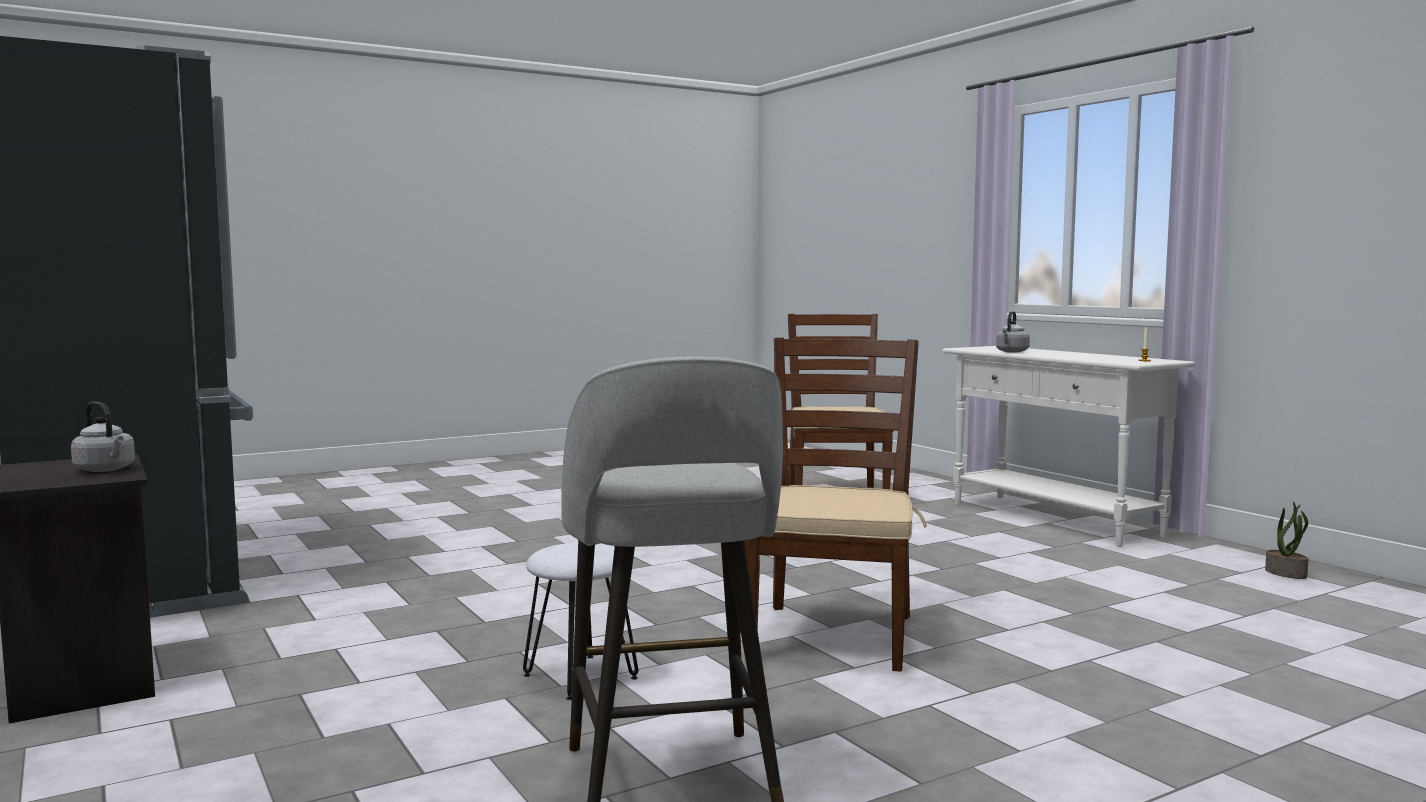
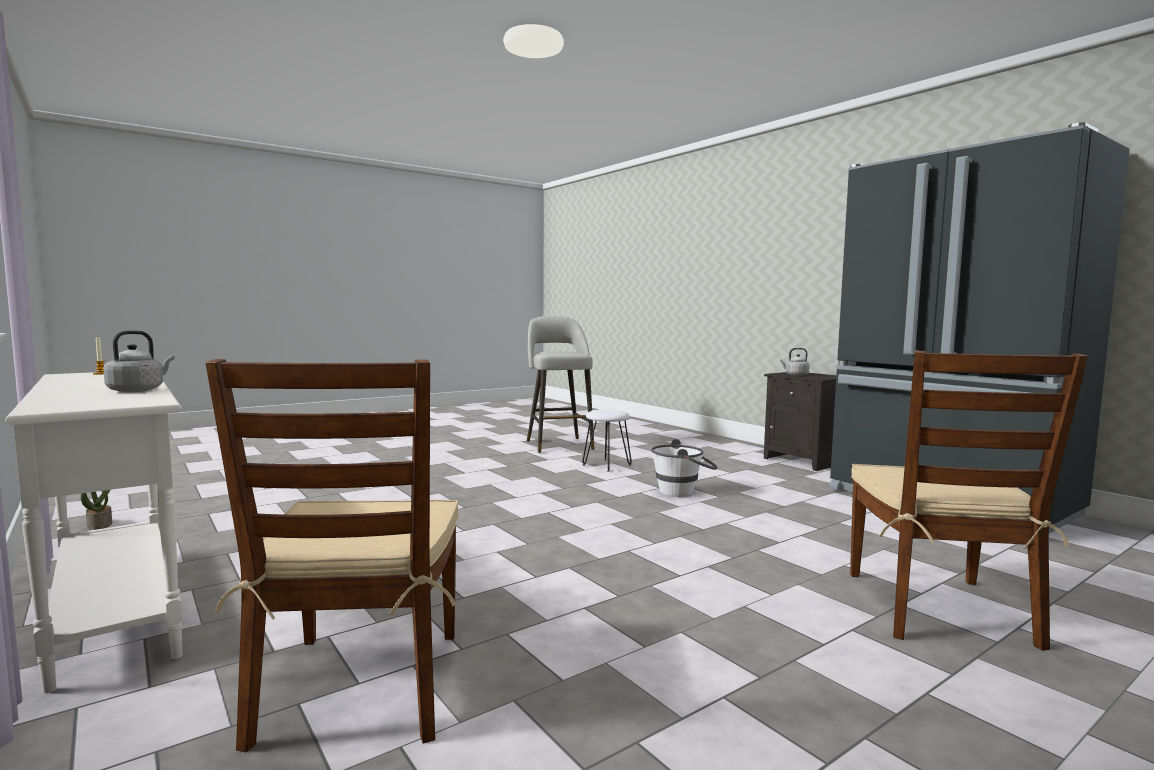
camera: 175 degrees right, 0 degrees up
brown chair [744,338,927,672] -> brown chair moved to [850,351,1088,651]
none -> white bucket [651,439,718,497]

